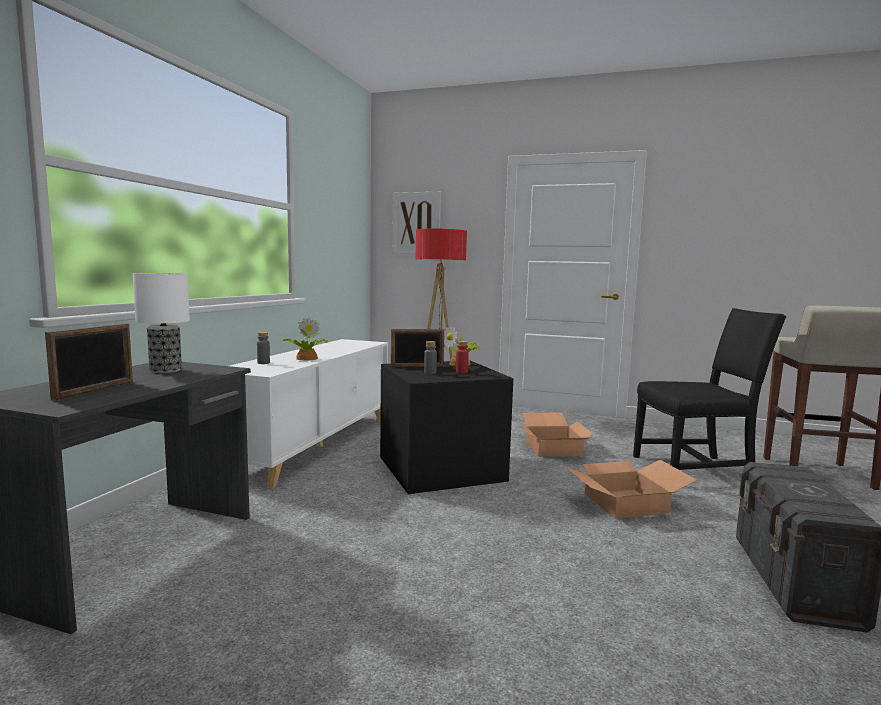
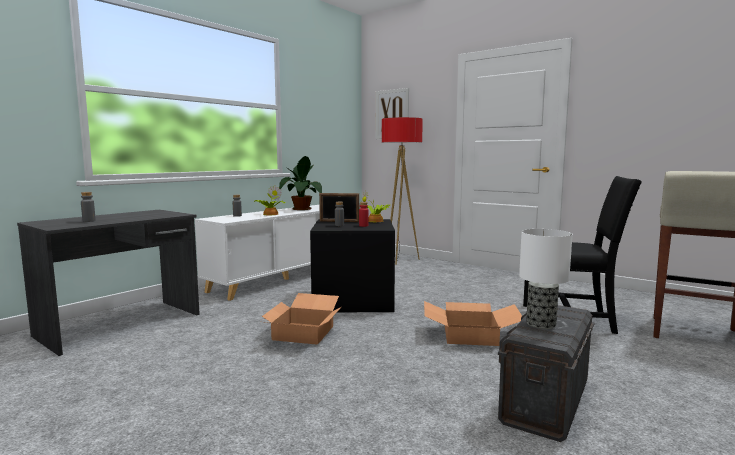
camera: 20 degrees right, 0 degrees up
picture frame [45,323,133,401] -> grey bottle [81,192,96,222]
table lamp [133,273,190,373] -> table lamp moved to [519,229,573,329]
cardboard box [520,413,593,457] -> cardboard box moved to [262,293,341,345]
none -> potted plant [279,156,322,210]

